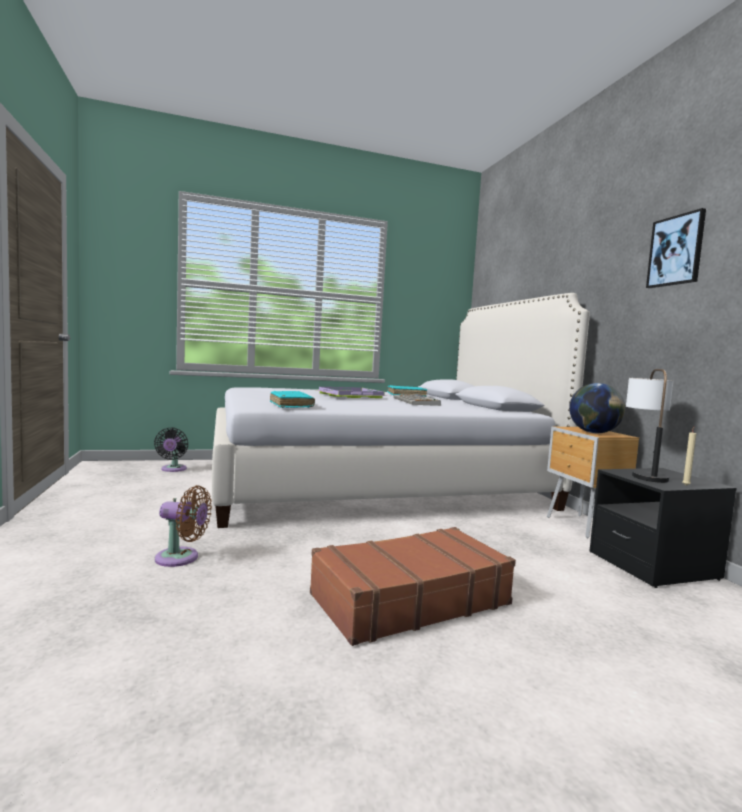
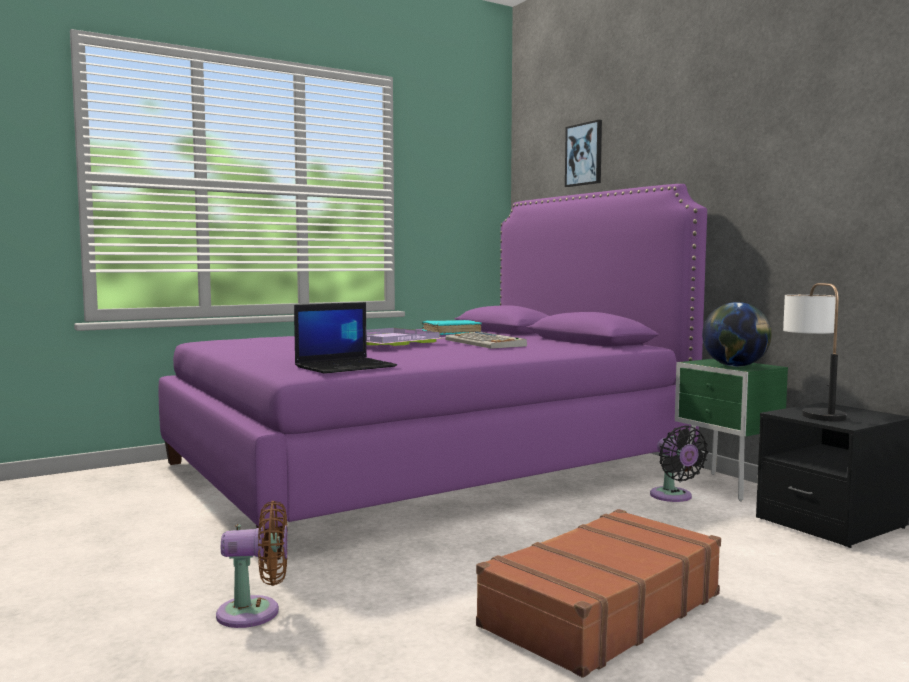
camera: 15 degrees left, 0 degrees up
black fan [154,427,188,472] -> black fan moved to [650,425,708,502]
white bed [212,293,590,528] -> purple bed [158,184,707,562]
turquoise book [270,391,315,408] -> laptop [294,302,397,374]
brown nightstand [547,427,639,538] -> green nightstand [675,358,788,501]
picture [646,208,706,288] -> picture moved to [565,120,602,187]
beige candle [682,427,696,486] -> none

